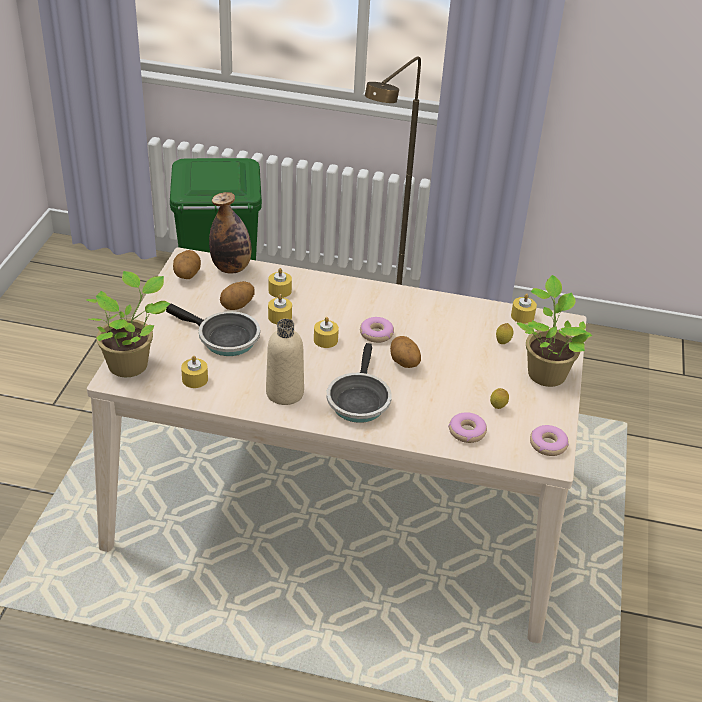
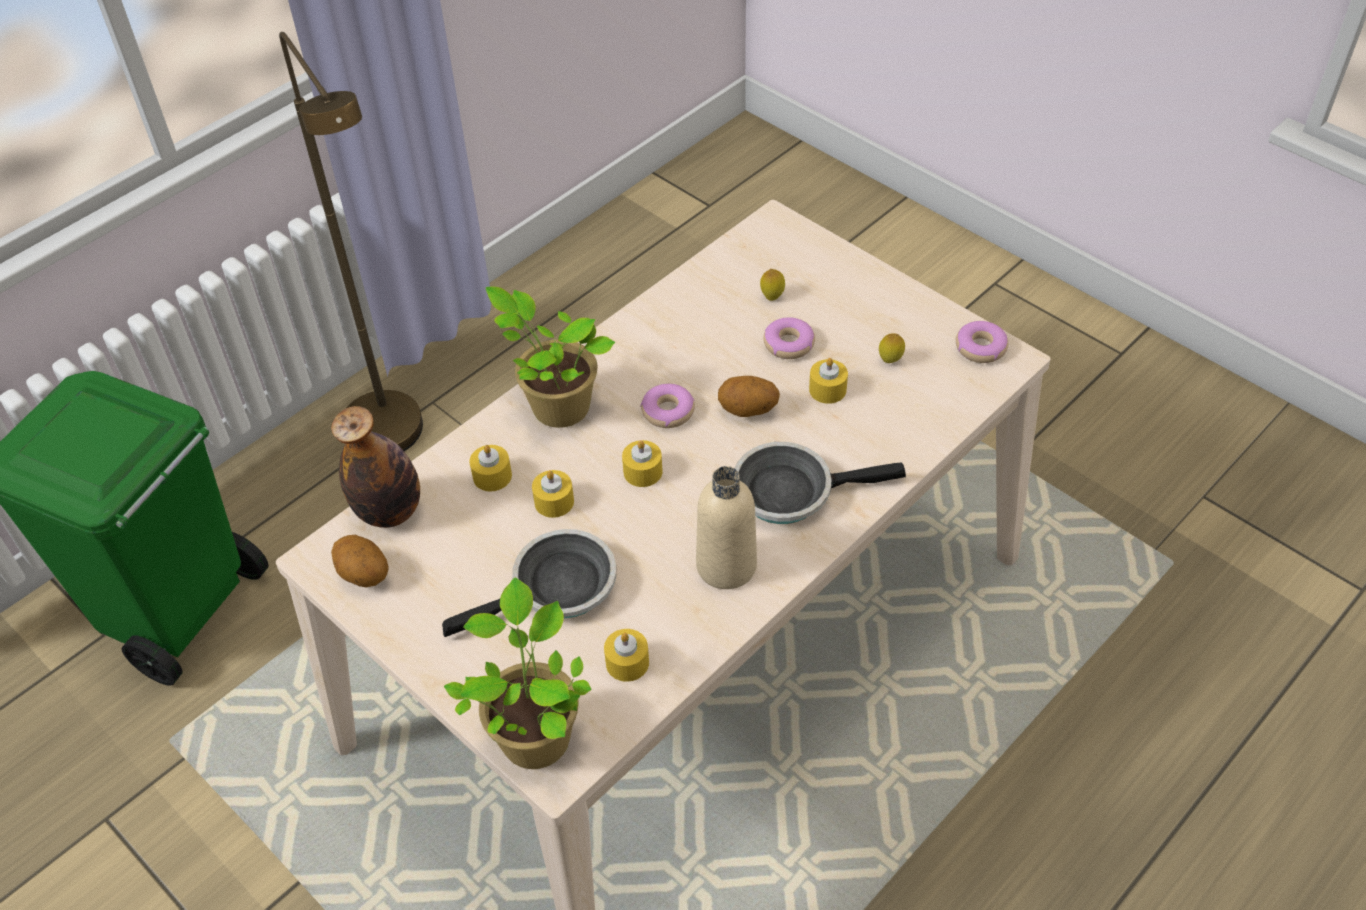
camera: 55 degrees left, 10 degrees up
potato [220,281,255,310] -> none
frying pan [327,343,392,423] -> frying pan turned 135 degrees clockwise [734,442,906,524]
donut [448,412,487,443] -> donut moved to [763,317,815,359]
yellow candle [511,294,537,324] -> yellow candle moved to [809,358,848,404]
potted plant [517,275,593,387] -> potted plant moved to [486,287,615,428]

